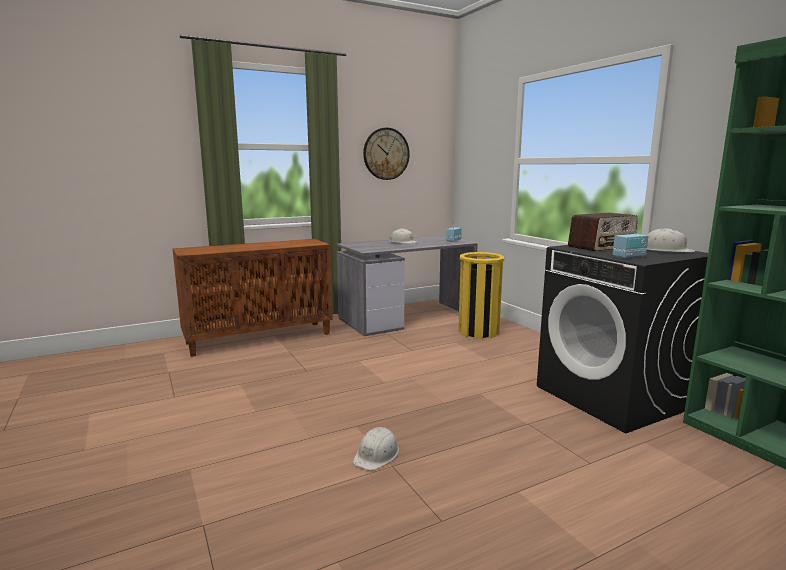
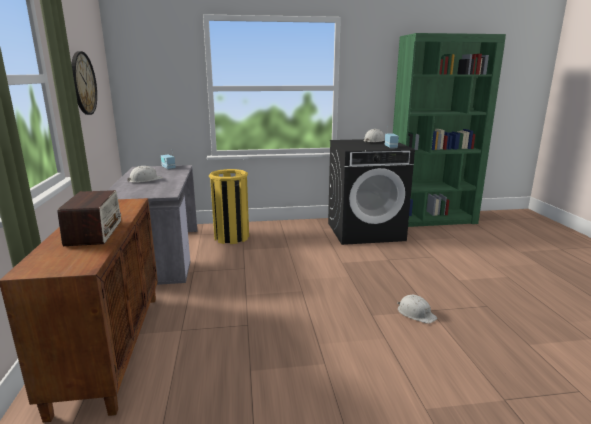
camera: 70 degrees left, 5 degrees up
radio [568,213,637,251] -> radio moved to [58,190,121,246]

